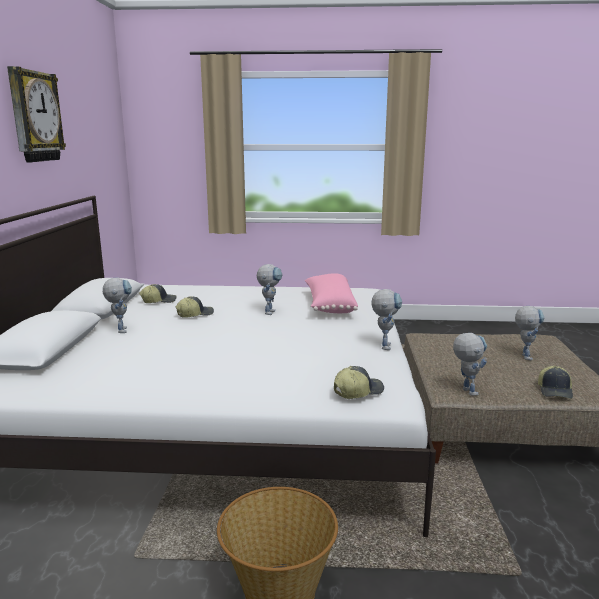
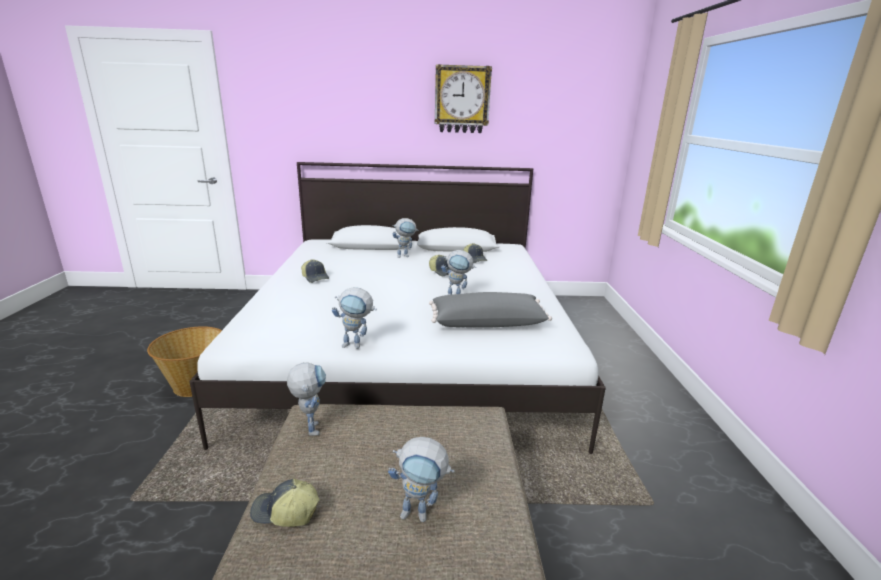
camera: 85 degrees right, 5 degrees up
pink pillow [305,273,358,313] -> grey pillow [429,292,552,327]
cap [334,366,384,399] -> cap moved to [301,259,329,283]
toy robot [453,333,487,396] -> toy robot turned 90 degrees counterclockwise [287,362,326,436]

